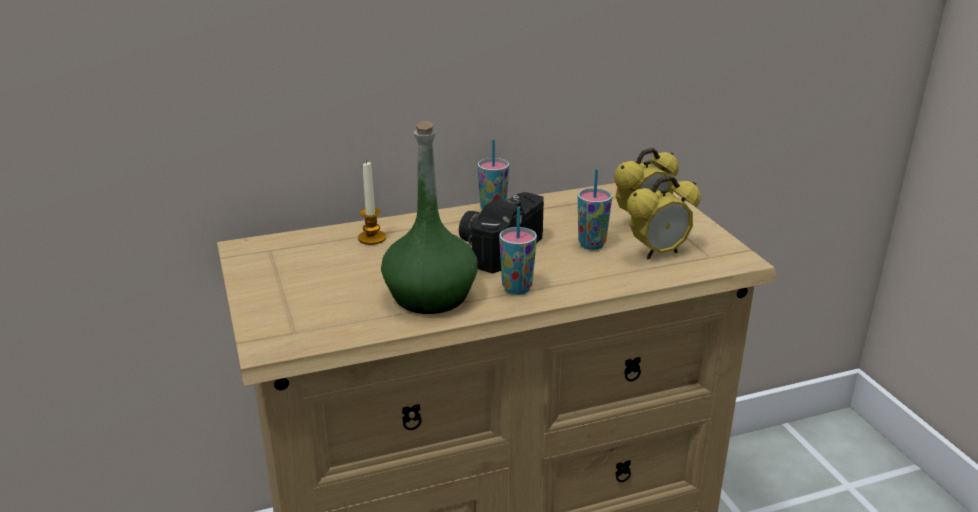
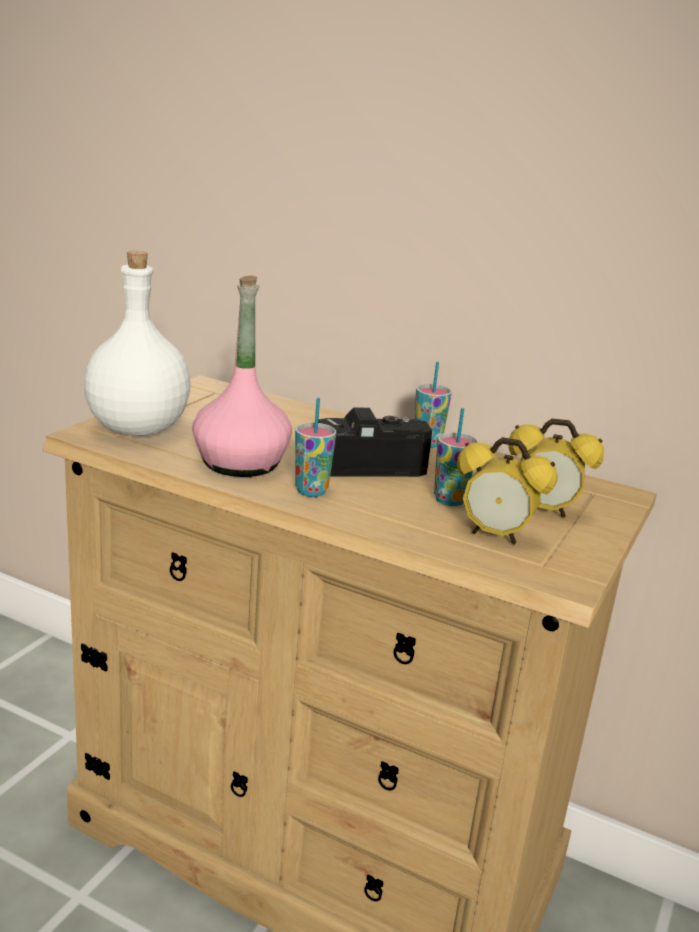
camera: 45 degrees right, 5 degrees down
candle [358,161,386,245] -> none
green bottle [381,121,478,314] -> pink bottle [192,275,292,477]
none -> white bottle [84,251,191,436]

